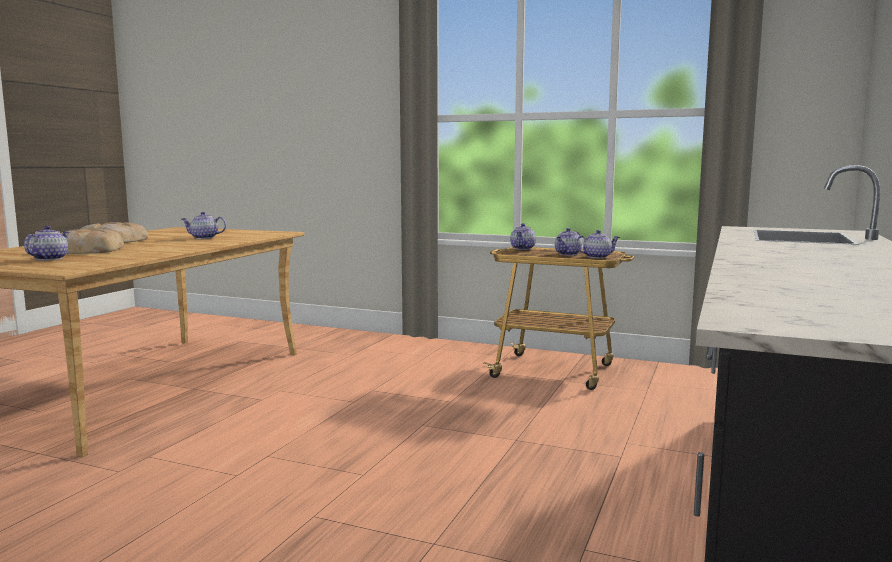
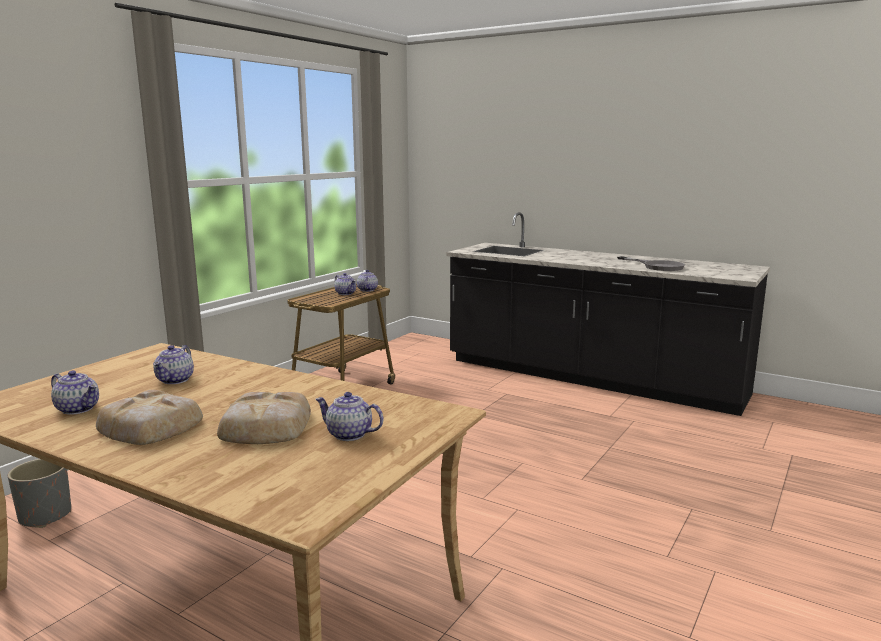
camera: 80 degrees left, 5 degrees up
teapot [510,223,536,250] -> teapot moved to [51,370,99,415]
none -> grey planter [8,459,71,528]
none -> grey frying pan [617,256,685,271]

